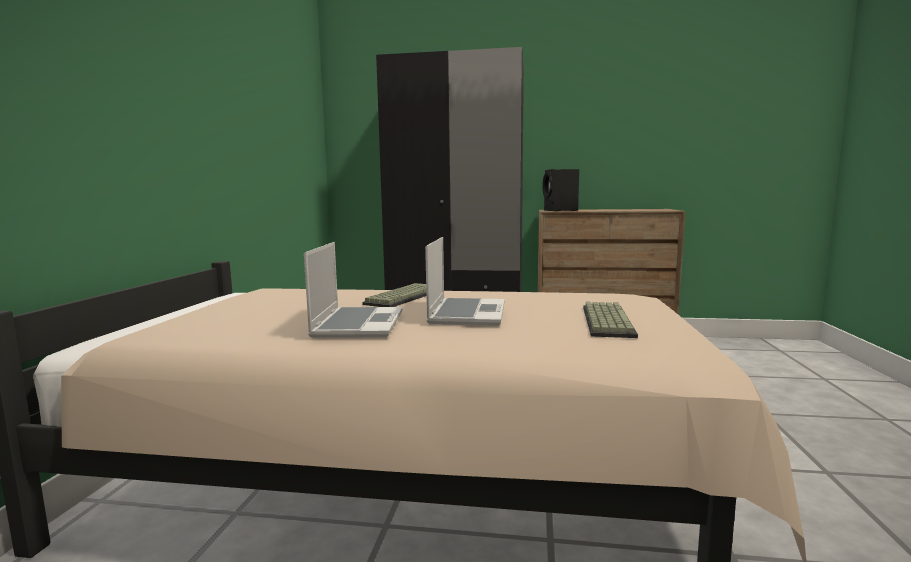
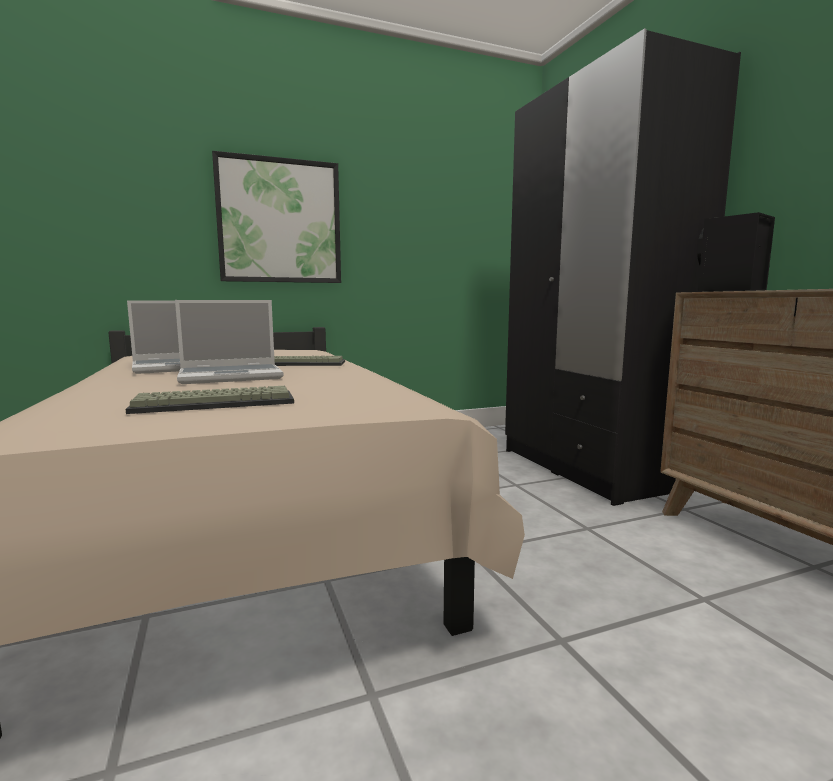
camera: 60 degrees right, 0 degrees up
none -> picture [212,151,341,283]

